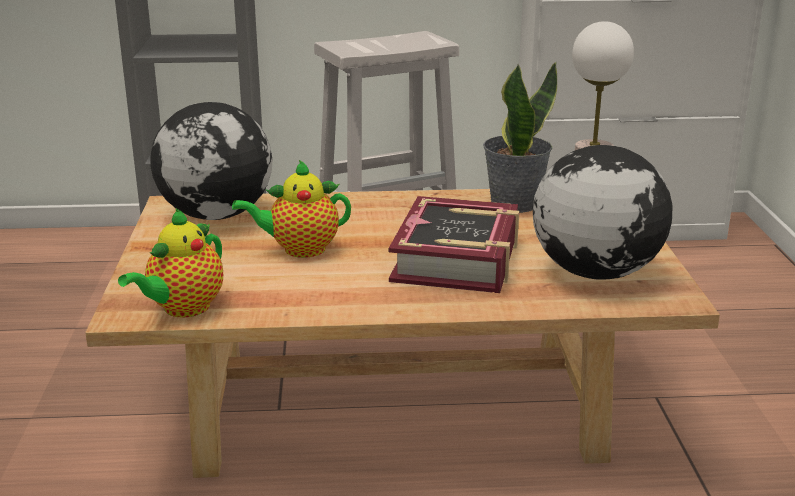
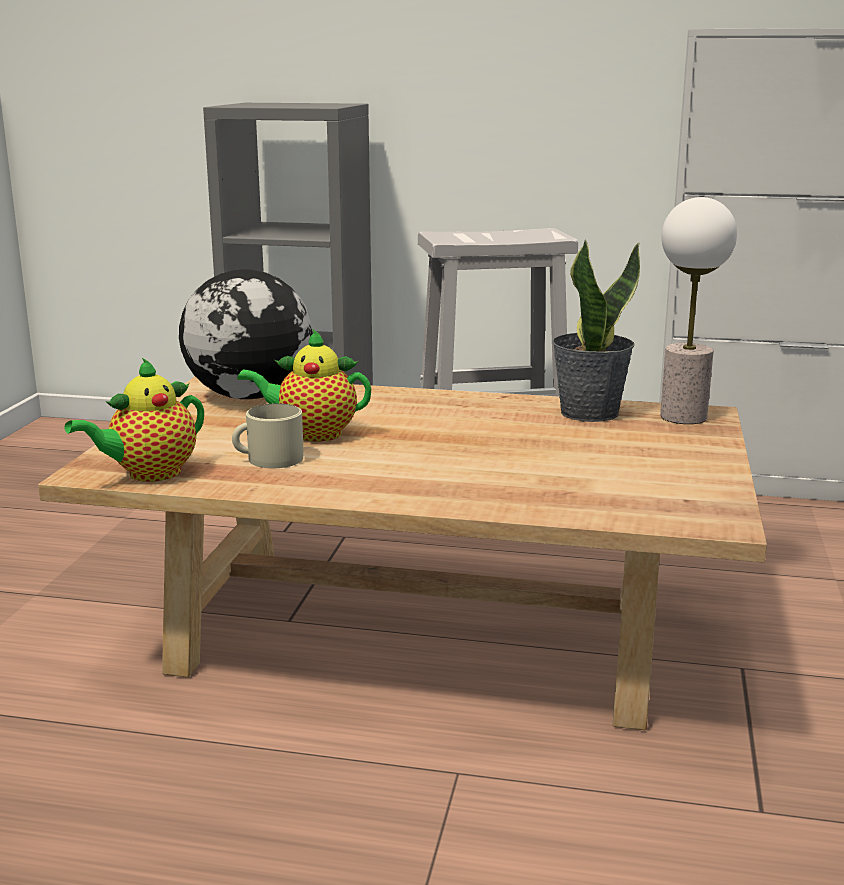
camera: 15 degrees right, 5 degrees down
book [389,196,519,293] -> none
globe [533,145,672,280] -> none
none -> beige mug [232,403,303,468]

